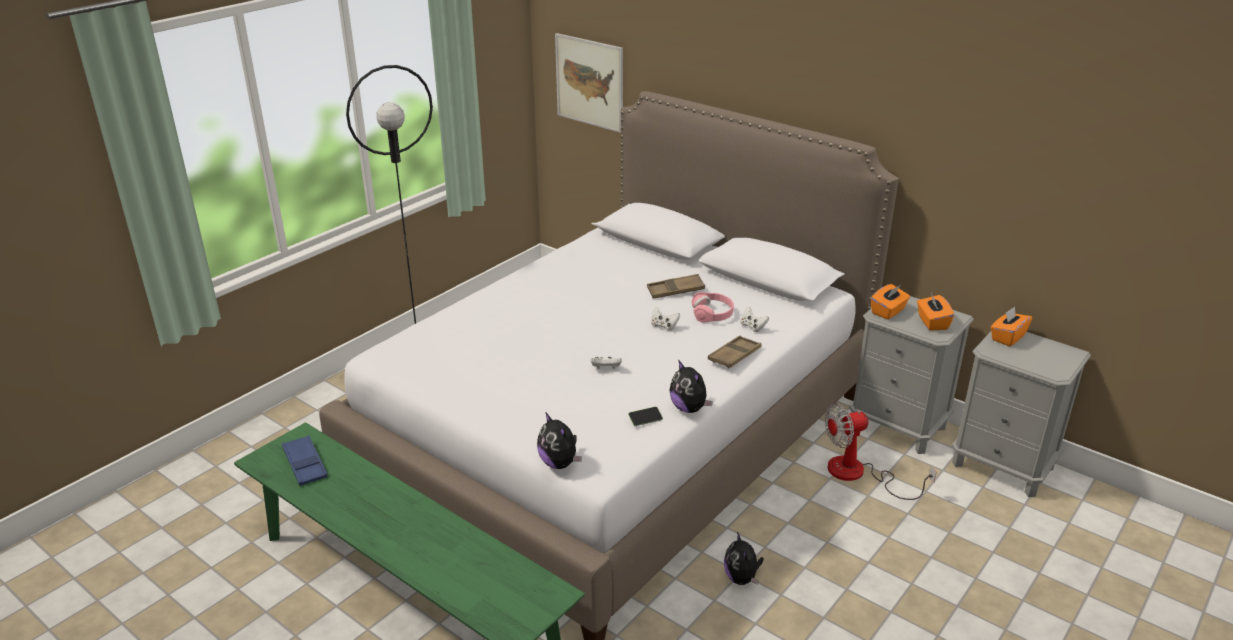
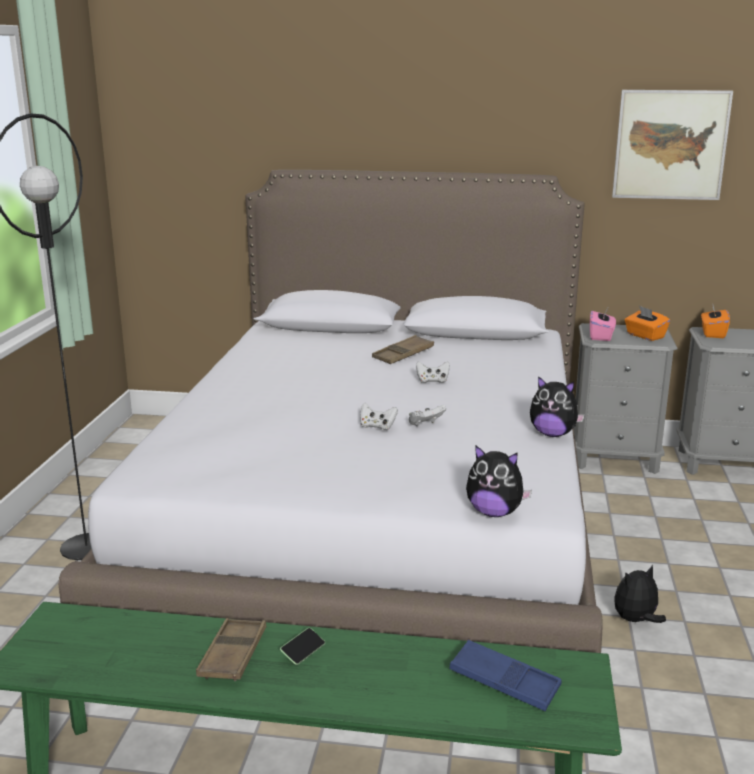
camera: 30 degrees left, 10 degrees down
blue tray [282,435,328,486] -> blue tray moved to [449,640,562,711]
picture [555,33,623,133] -> picture moved to [612,90,733,200]
phone [628,406,663,426] -> phone moved to [280,628,325,665]
pink headphones [692,292,734,322] -> none
brown tray [708,336,762,368] -> brown tray moved to [196,618,267,681]
plush toy [724,532,764,585] -> plush toy turned 105 degrees clockwise [614,565,666,623]
white game controller [740,307,769,332] -> white game controller moved to [360,403,398,430]
fan [825,403,936,500] -> none
orange tissue box [871,284,910,320] -> pink tissue box [590,308,616,341]

